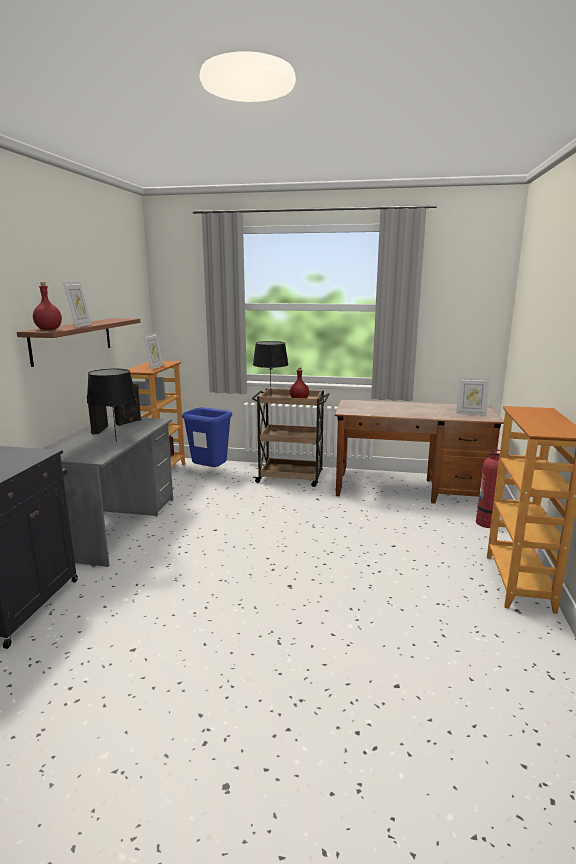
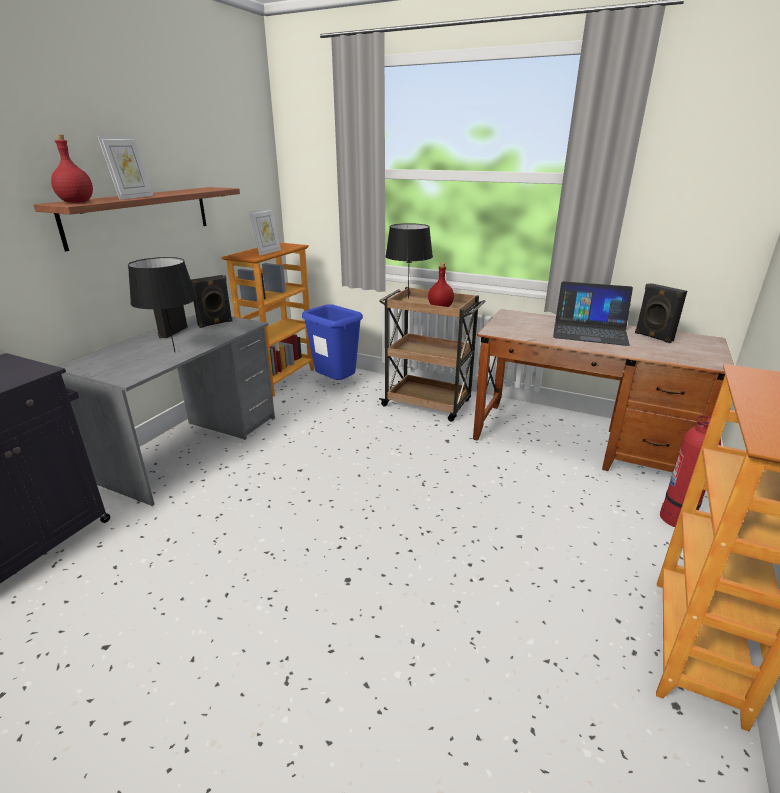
camera: 15 degrees right, 10 degrees up
picture frame [456,378,490,415] -> none
none -> laptop [553,281,633,346]
none -> black speaker [635,283,687,343]

